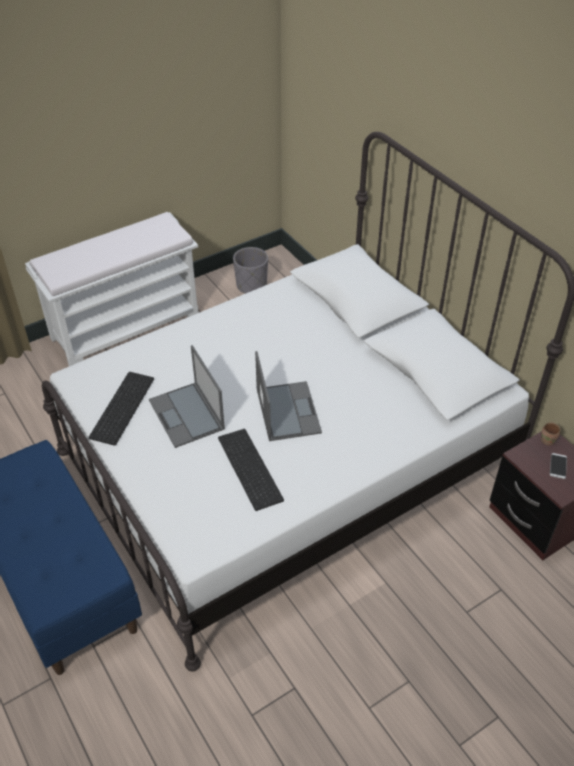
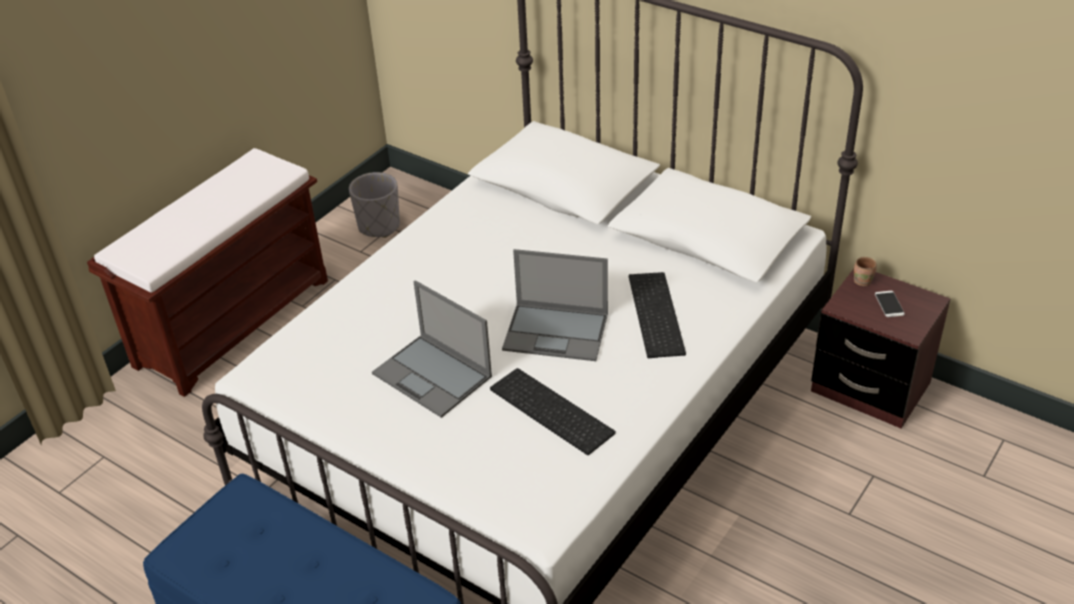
camera: 20 degrees left, 5 degrees down
white bench [25,212,199,366] -> brown bench [87,148,328,397]
keyboard [89,372,154,446] -> keyboard moved to [629,272,686,358]
laptop [255,351,322,441] -> laptop turned 135 degrees clockwise [502,249,608,361]

